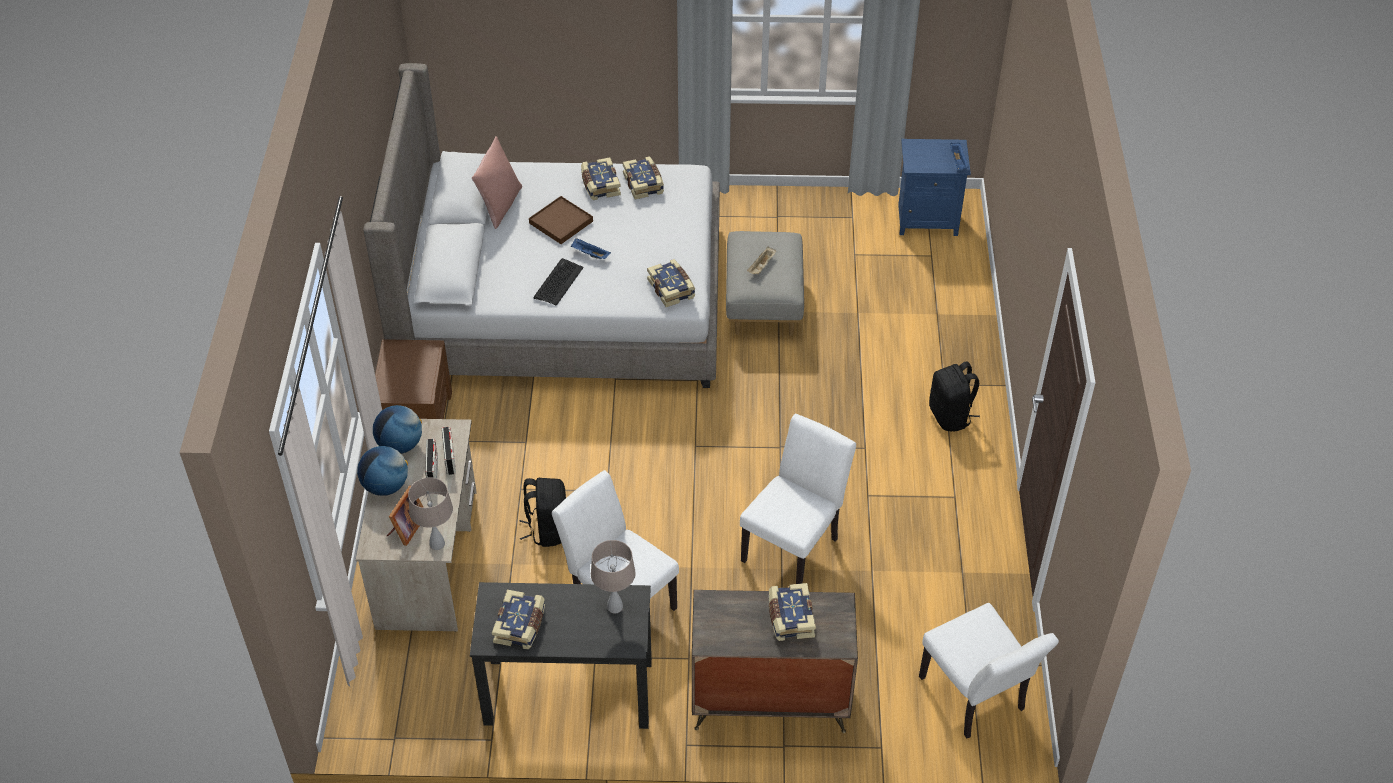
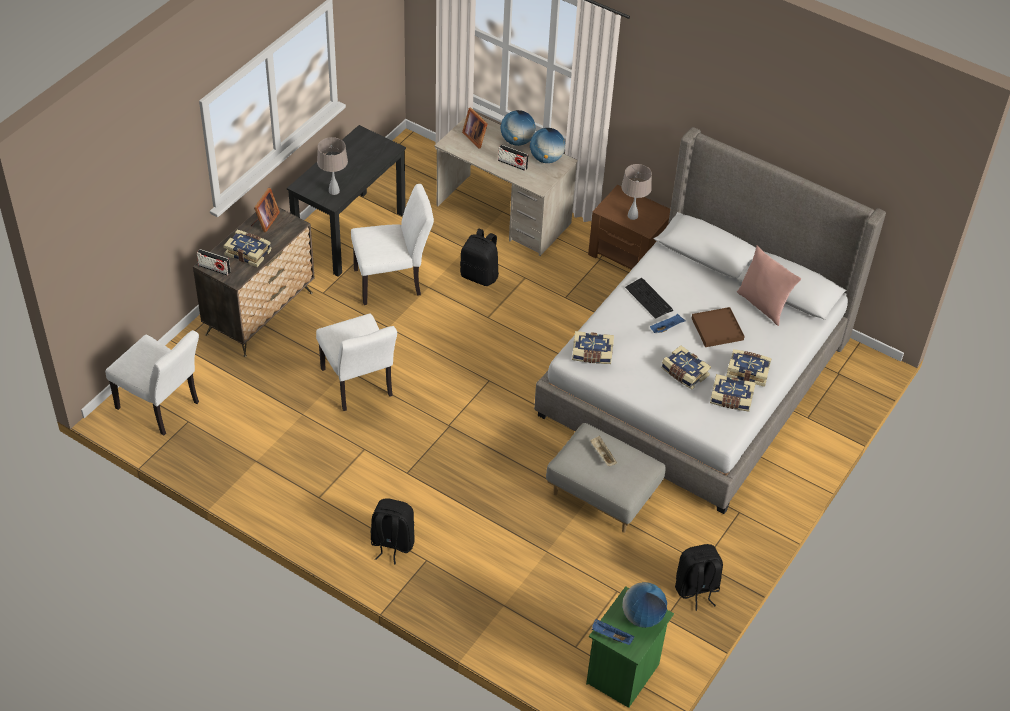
camera: 120 degrees right, 0 degrees up
beige table lamp [408,477,453,550] -> beige table lamp moved to [621,164,652,220]
radio [442,427,456,475] -> radio moved to [197,249,231,276]
book [492,590,545,650] -> book moved to [661,345,711,389]
blue nightstand [898,139,971,236] -> green nightstand [586,586,674,708]
white chair [919,603,1059,738] -> white chair turned 150 degrees counterclockwise [105,330,199,436]
none -> picture frame [251,188,280,232]
none -> globe [622,582,667,628]
none -> black backpack [675,544,723,611]

